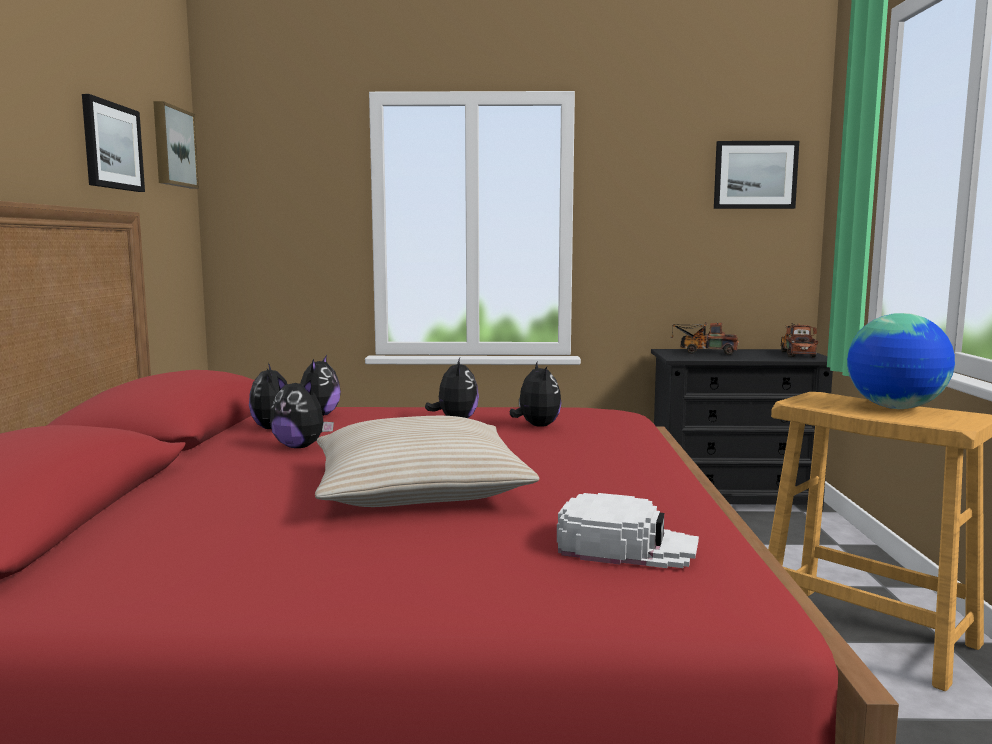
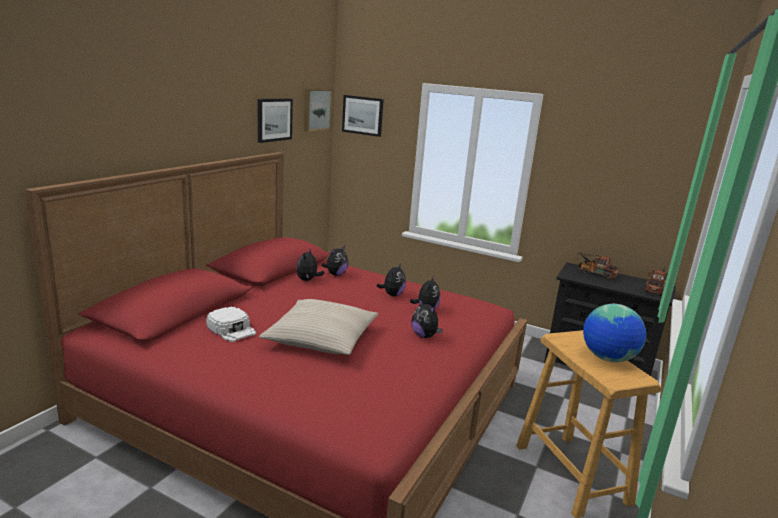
camera: 25 degrees right, 10 degrees up
plush toy [270,376,334,448] -> plush toy moved to [411,299,443,338]
white cap [557,493,699,568] -> white cap moved to [206,307,256,342]
picture [714,141,799,209] -> picture moved to [342,95,384,137]

